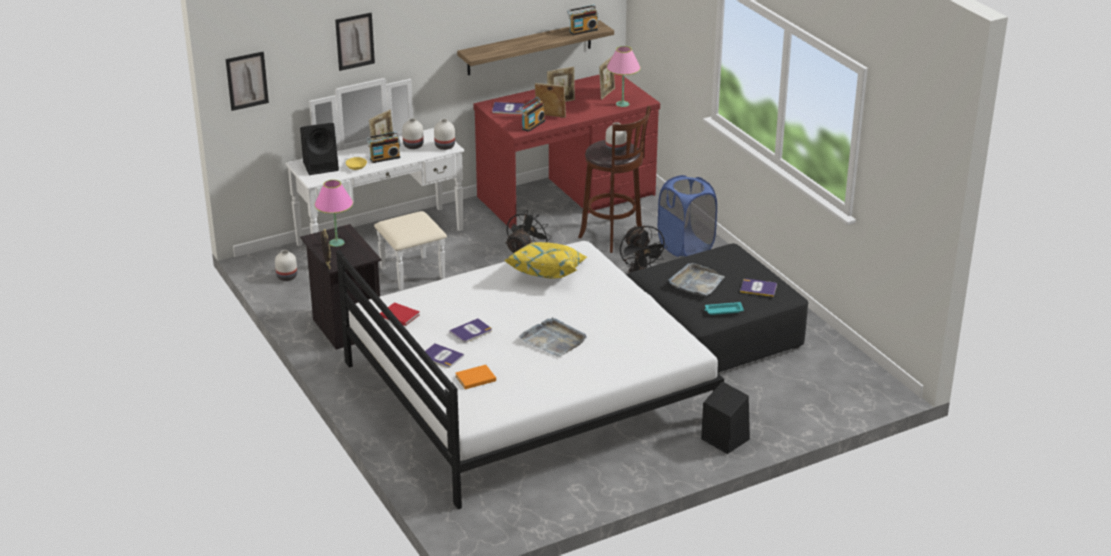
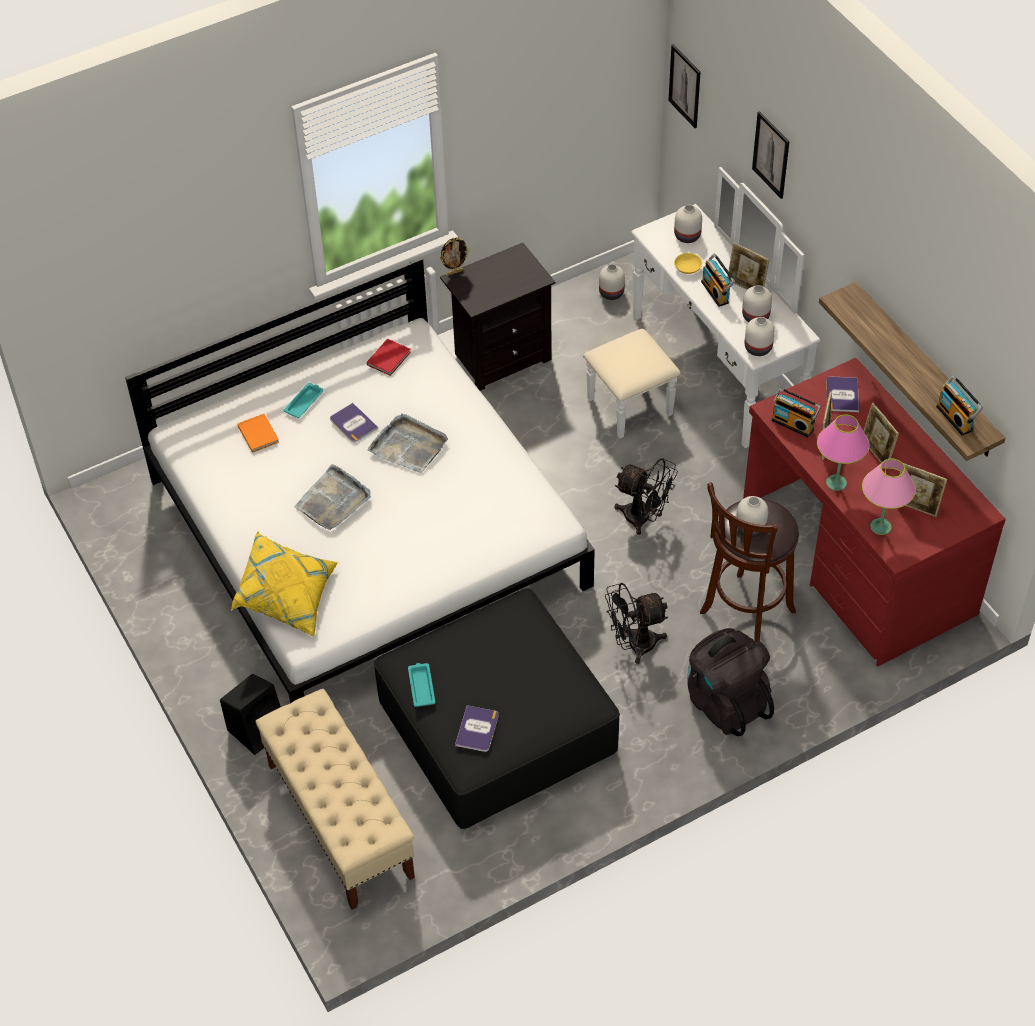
camera: 90 degrees right, 20 degrees up
black speaker [300,123,339,175] -> white vase [674,205,702,243]
pink table lamp [315,180,353,247] -> pink table lamp moved to [817,415,869,491]
book [425,343,464,368] -> turquoise tray [283,383,324,418]
yellow pillow [505,242,587,278] -> yellow pillow moved to [231,530,338,637]
blue laundry basket [658,175,717,257] -> black backpack [687,628,774,736]
grey tray [668,263,725,296] -> grey tray moved to [367,413,448,473]
none -> beige bench [255,689,415,910]

